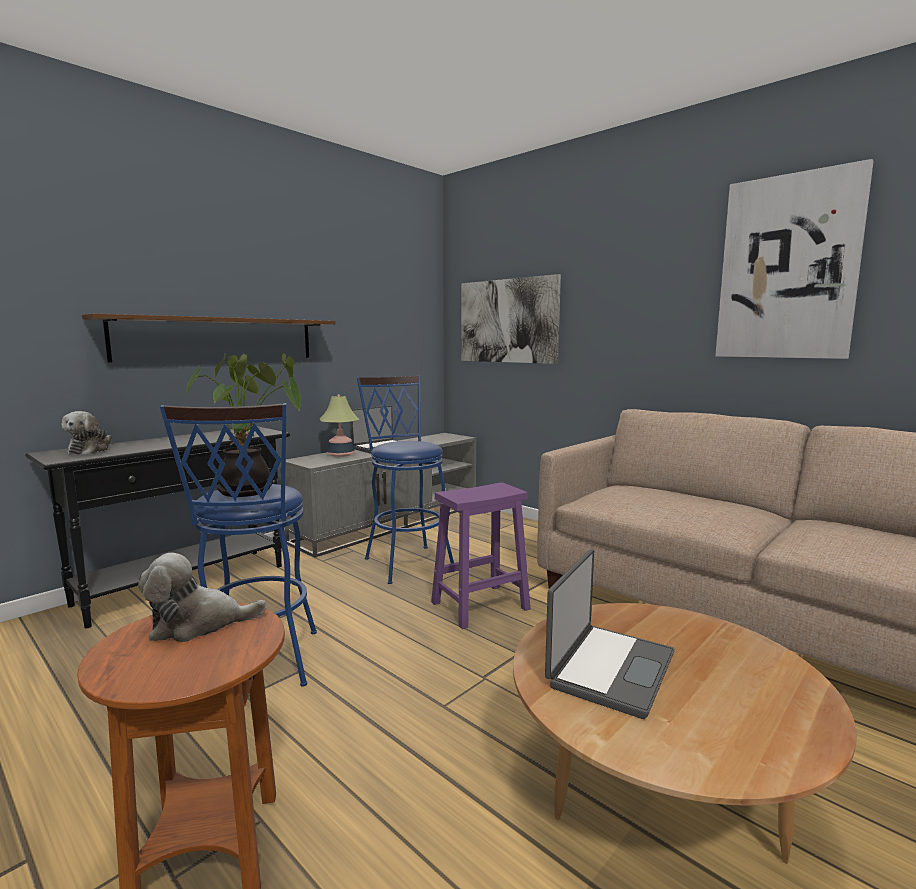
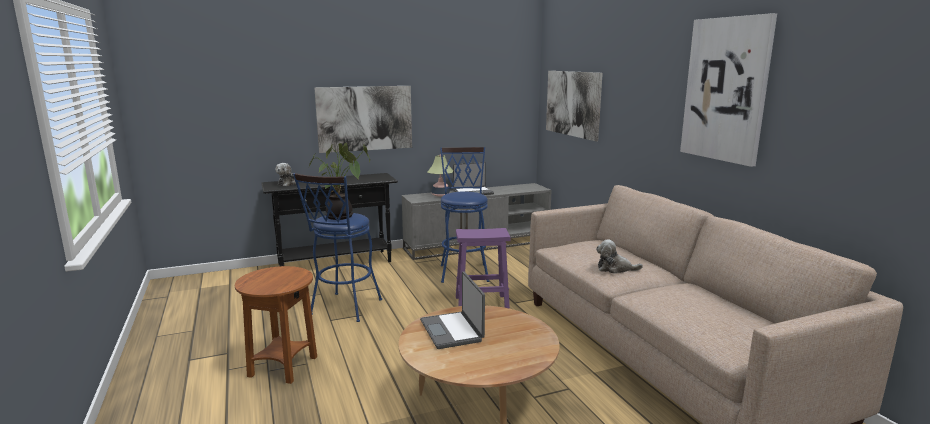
camera: 25 degrees right, 5 degrees up
brown shelf [82,313,336,362] -> picture [314,86,412,153]
plush toy [138,553,267,642] -> plush toy moved to [596,239,643,274]
laptop [545,549,675,719] -> laptop turned 105 degrees clockwise [420,271,485,349]

